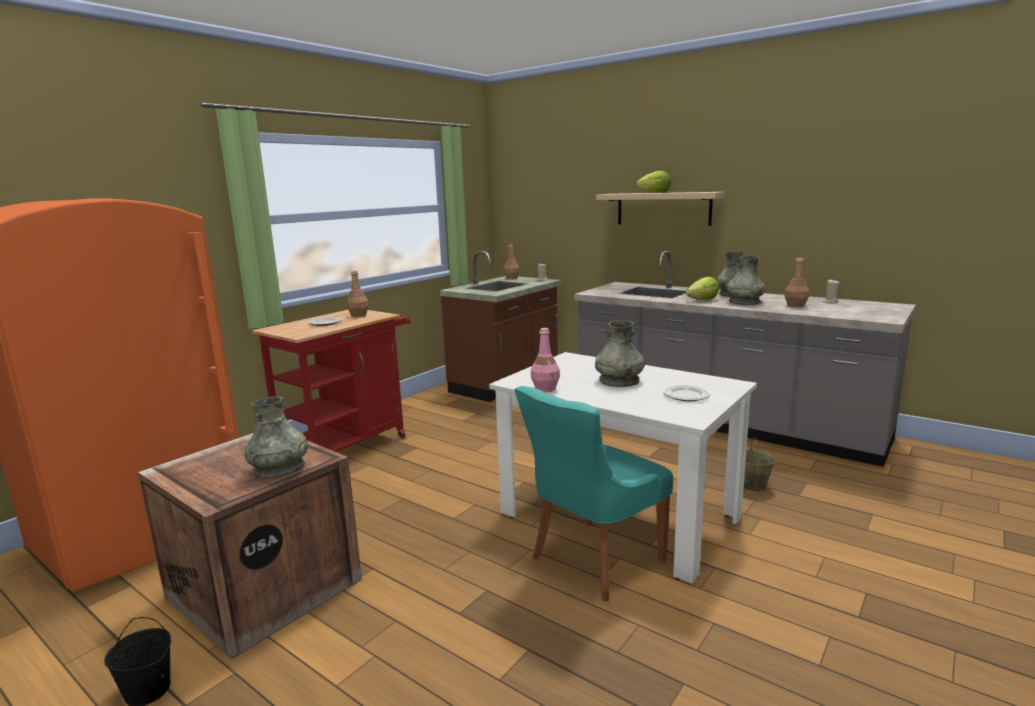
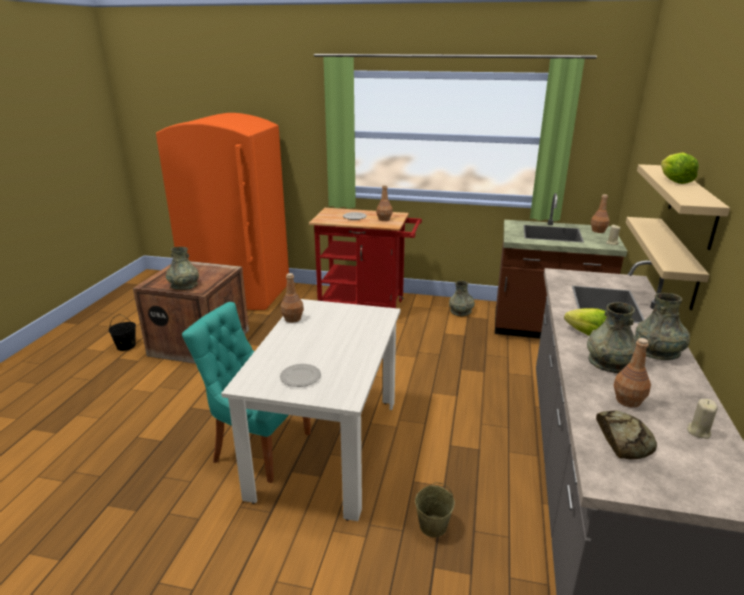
camera: 65 degrees right, 10 degrees up
pink bottle [531,328,560,392] -> brown bottle [281,273,304,323]
grey vase [595,320,645,387] -> grey vase moved to [449,281,475,316]
none -> bread [596,410,657,459]
none -> beige shelf [626,217,709,310]

